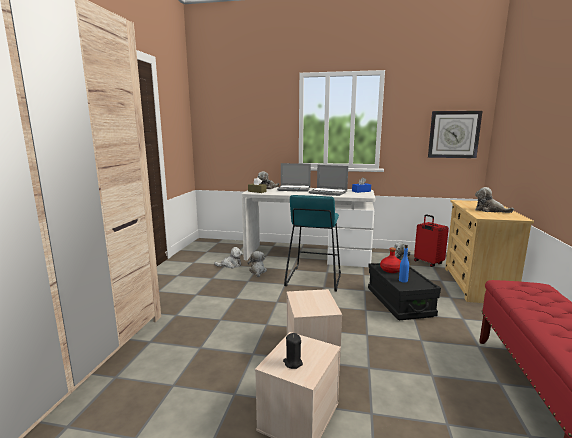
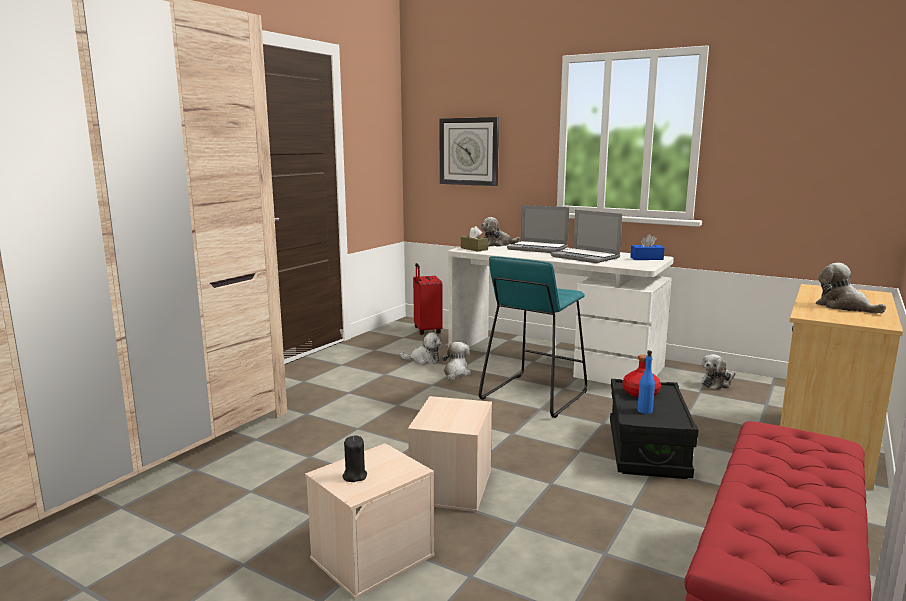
camera: 20 degrees right, 0 degrees up
red suitcase [414,214,449,267] -> red suitcase moved to [413,263,443,335]
wall clock [428,111,482,158] -> wall clock moved to [439,117,499,186]

